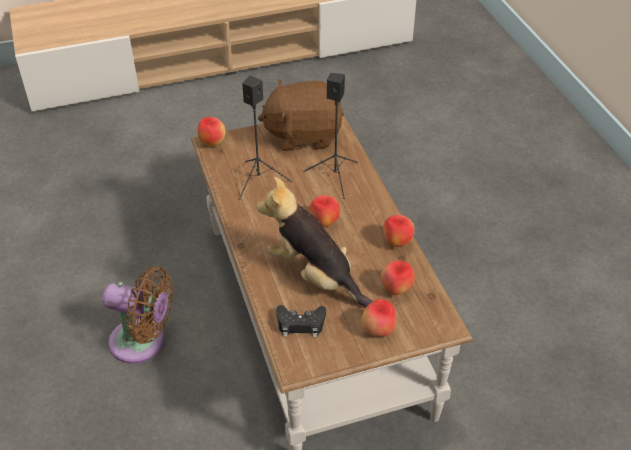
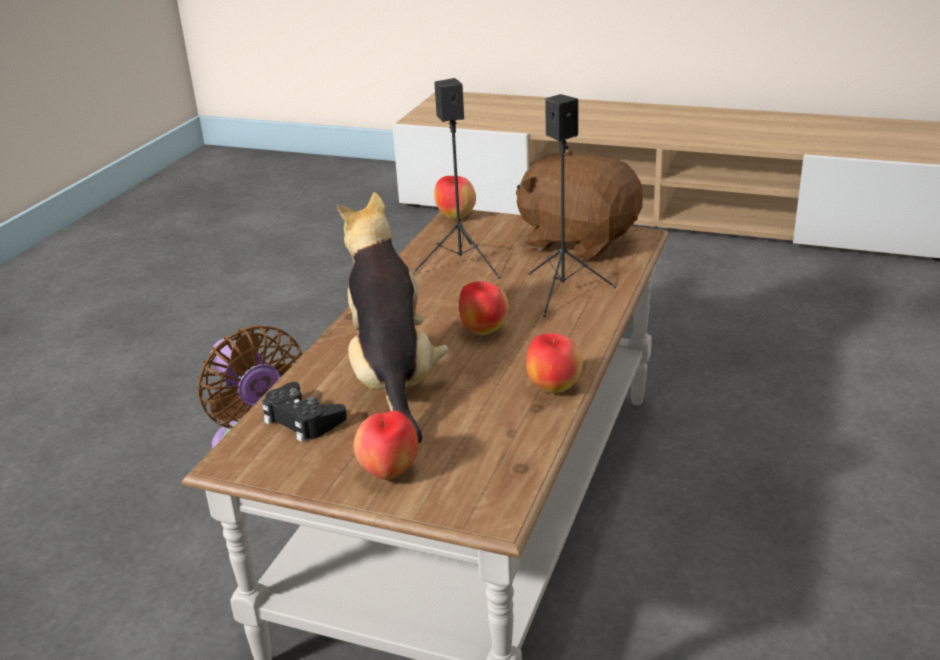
camera: 40 degrees right, 15 degrees down
apple [381,260,415,296] -> none

